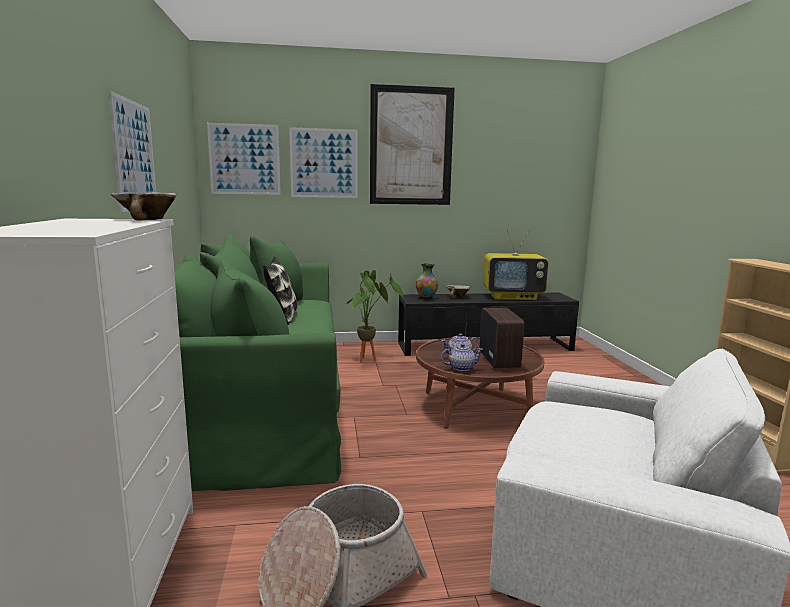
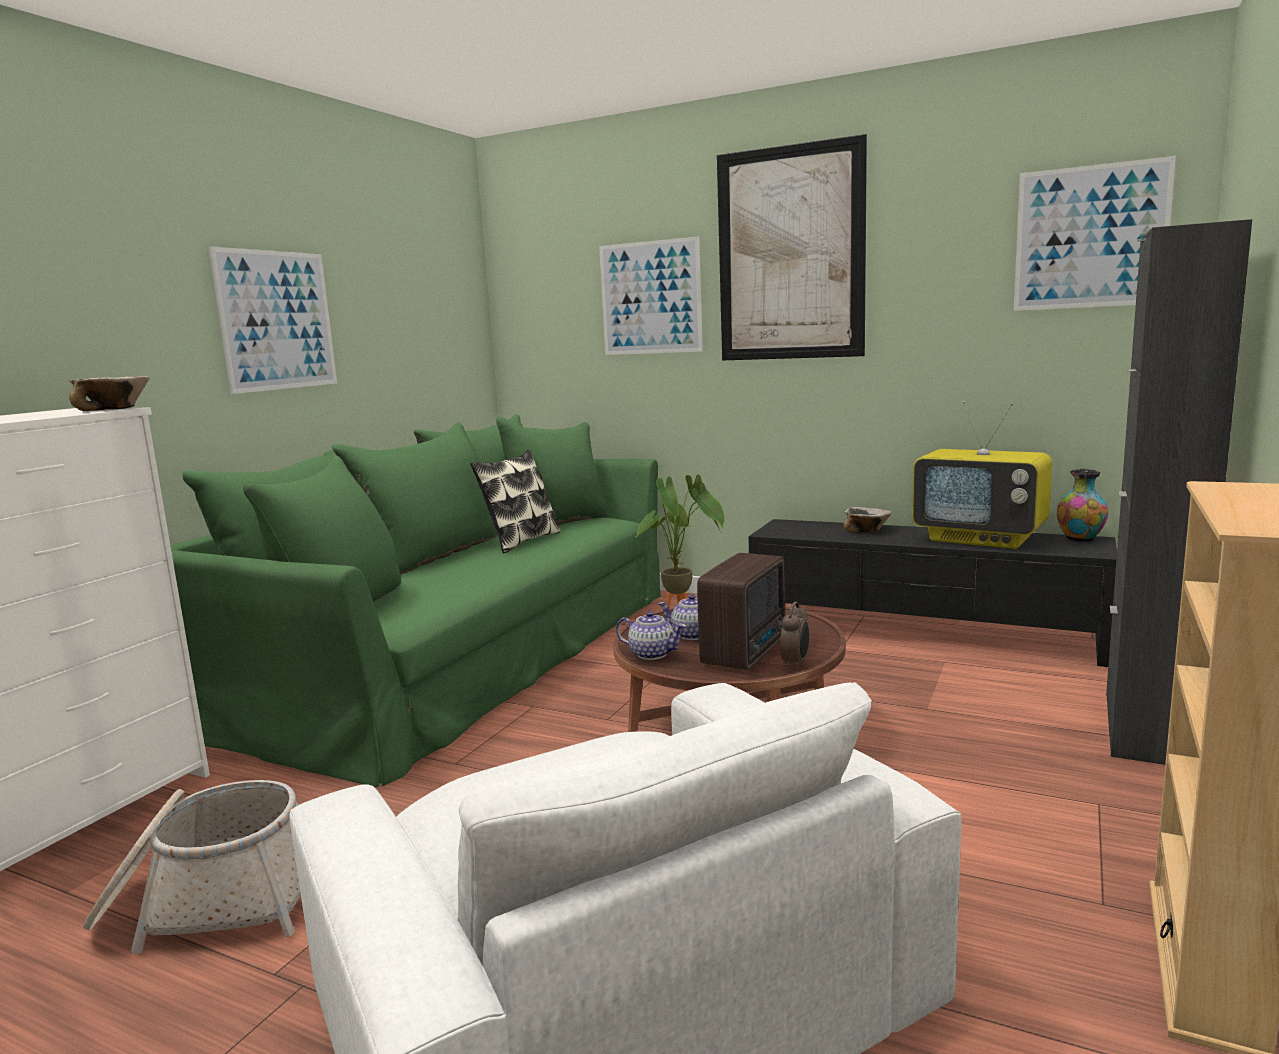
camera: 35 degrees right, 0 degrees up
picture [207,123,281,195] -> picture moved to [1014,156,1176,311]
vase [416,263,438,299] -> vase moved to [1057,469,1108,542]
none -> alarm clock [780,602,809,669]
none -> black cabinet [1106,219,1252,765]

